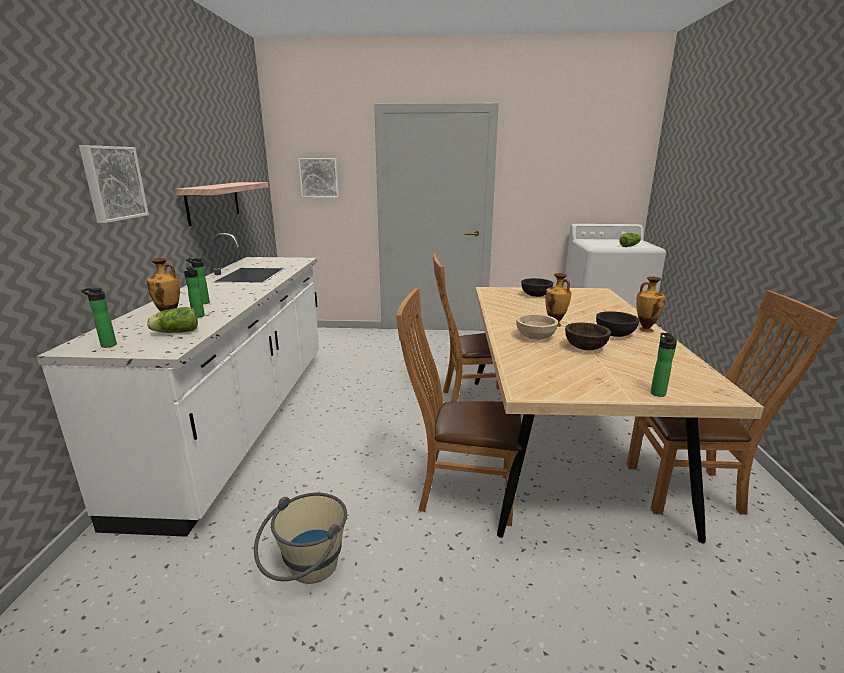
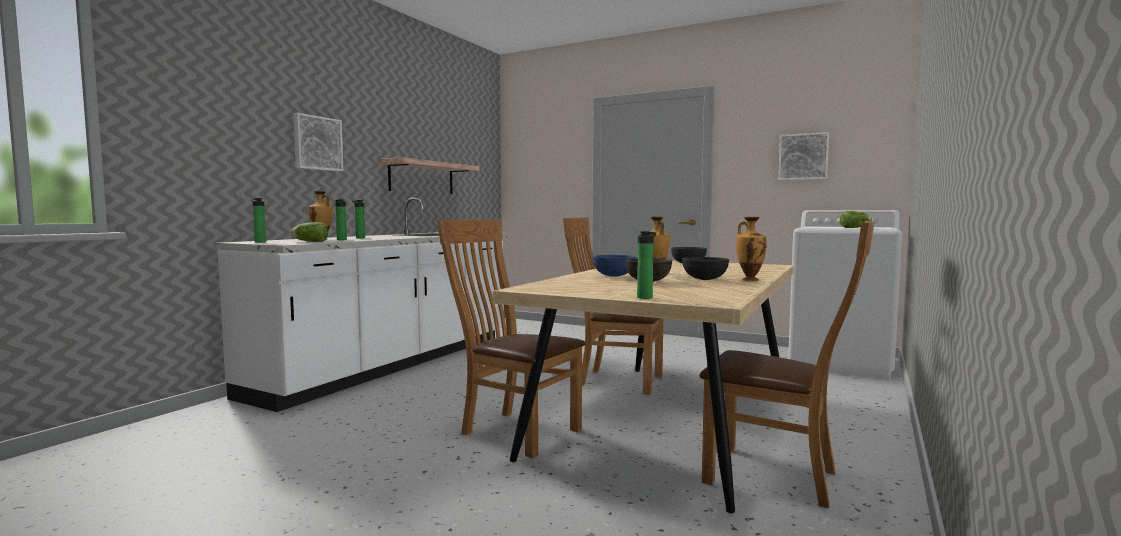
camera: 25 degrees right, 15 degrees down
beige bucket [254,493,347,584] -> none
picture [298,158,339,198] -> picture moved to [778,132,829,180]
beige bowl [516,314,558,340] -> blue bowl [593,255,636,277]

